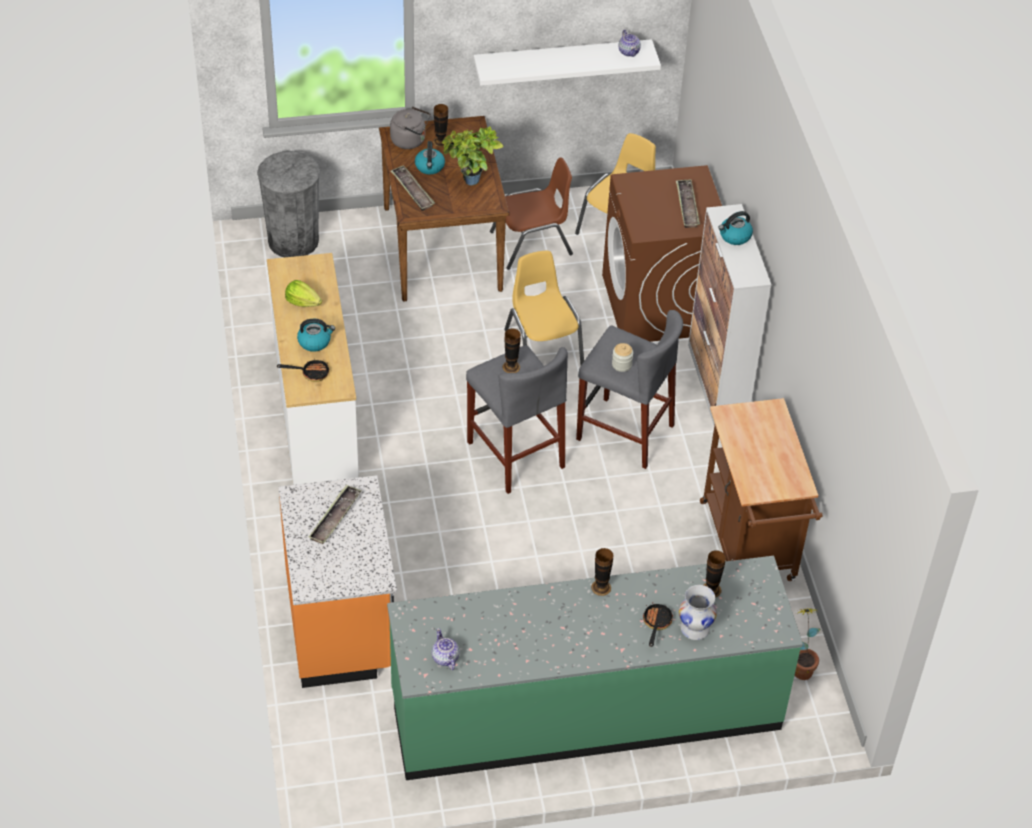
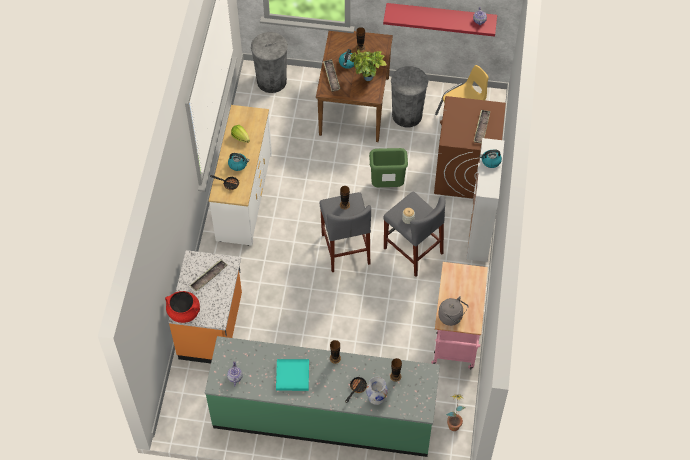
camera: 20 degrees right, 10 degrees up
grey kettle [390,106,431,149] -> grey kettle moved to [438,296,468,326]
white shelf [473,39,661,86] -> red shelf [383,3,497,37]
brown chair [490,157,573,270] -> grey trash can [391,66,428,127]
yellow chair [504,251,584,365] -> green trash can [369,148,408,187]
brown cart [700,398,822,581] -> pink cart [431,262,488,369]
none -> red cooking pot [165,291,200,323]
none -> turquoise tray [276,359,309,391]

